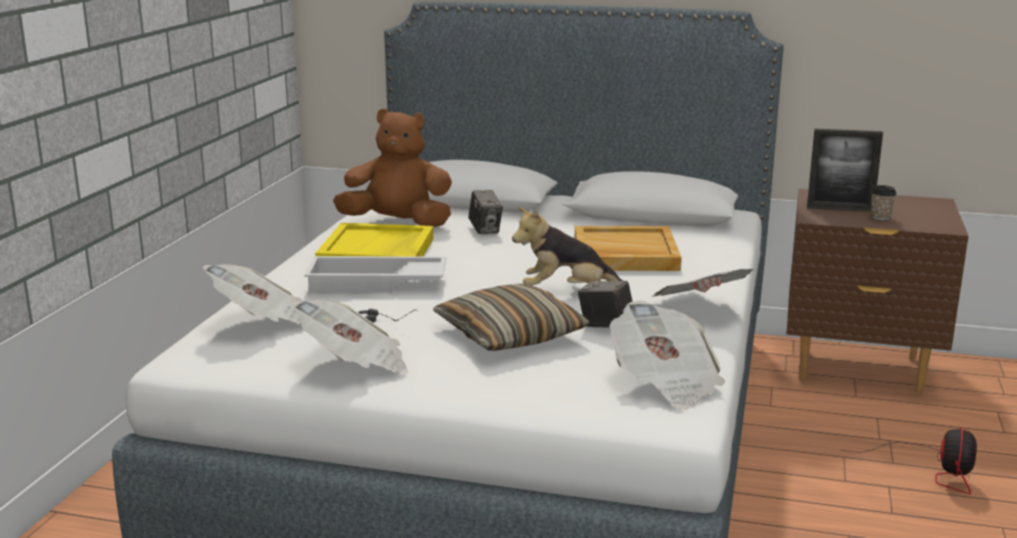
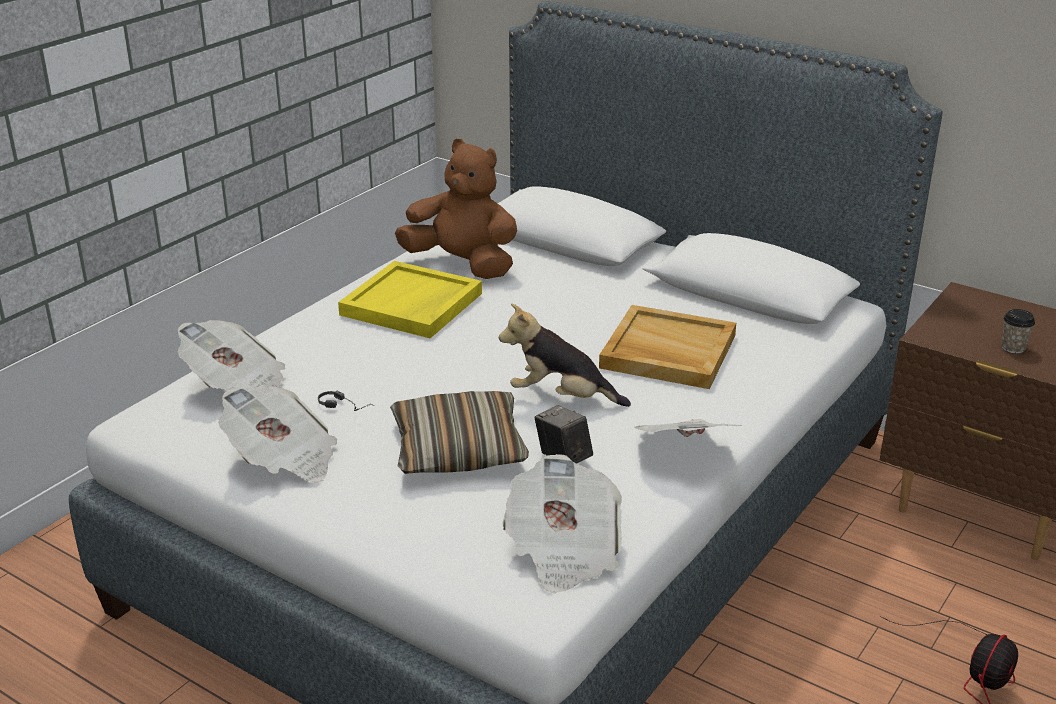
camera: 20 degrees right, 10 degrees up
white tray [304,256,446,292] -> none
camera [468,190,503,234] -> none
picture frame [807,128,883,212] -> none

